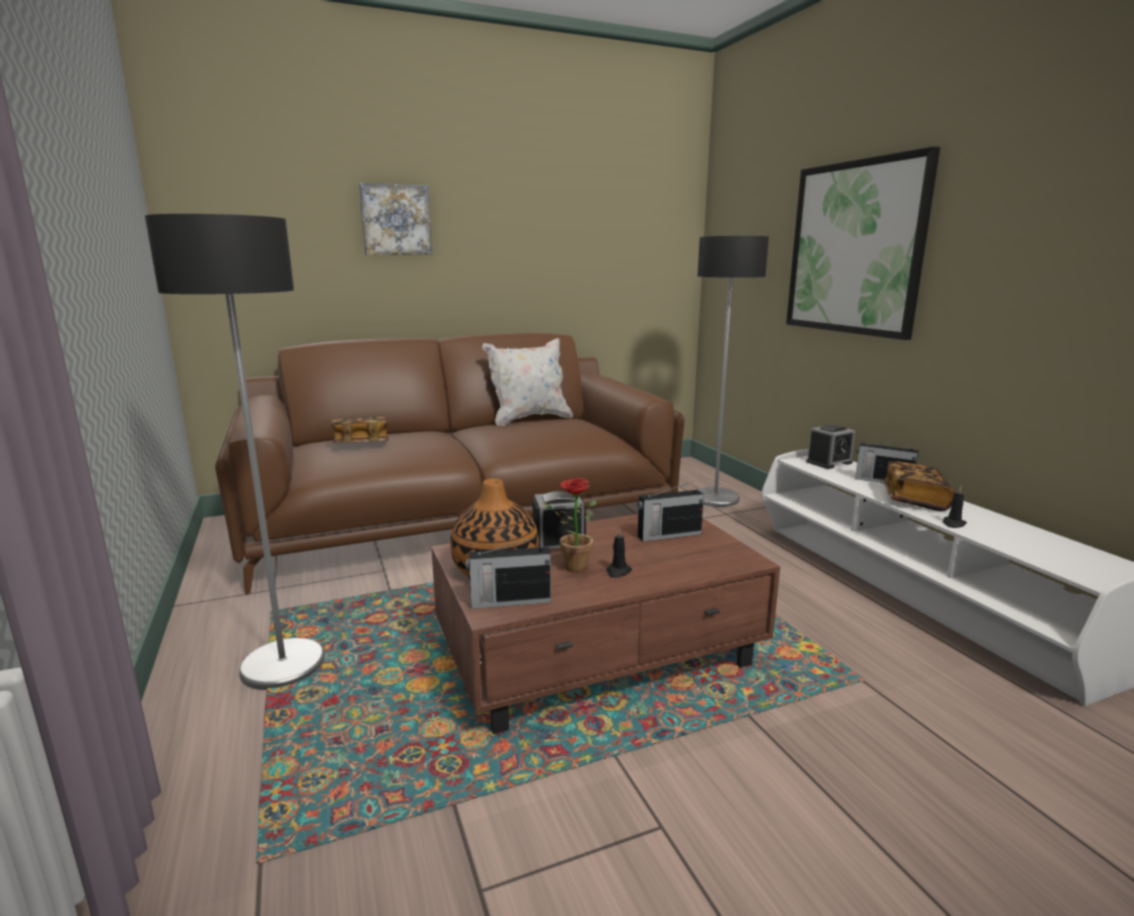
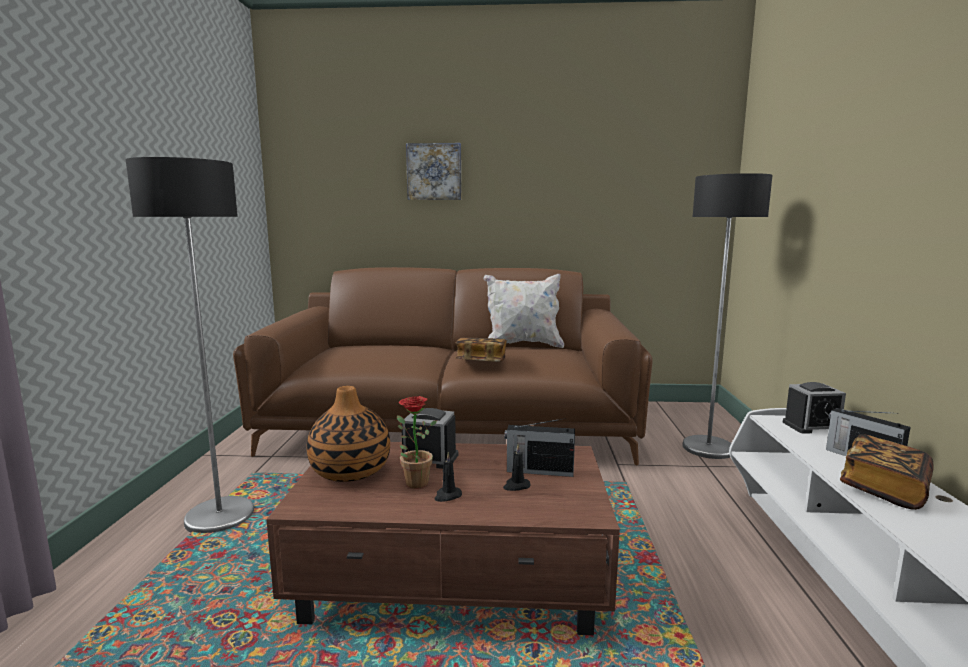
camera: 25 degrees right, 5 degrees down
book [331,416,389,443] -> book moved to [455,338,507,362]
radio [466,537,551,609] -> none
picture [786,146,940,340] -> none
black candle [943,486,967,528] -> black candle moved to [503,444,531,491]

